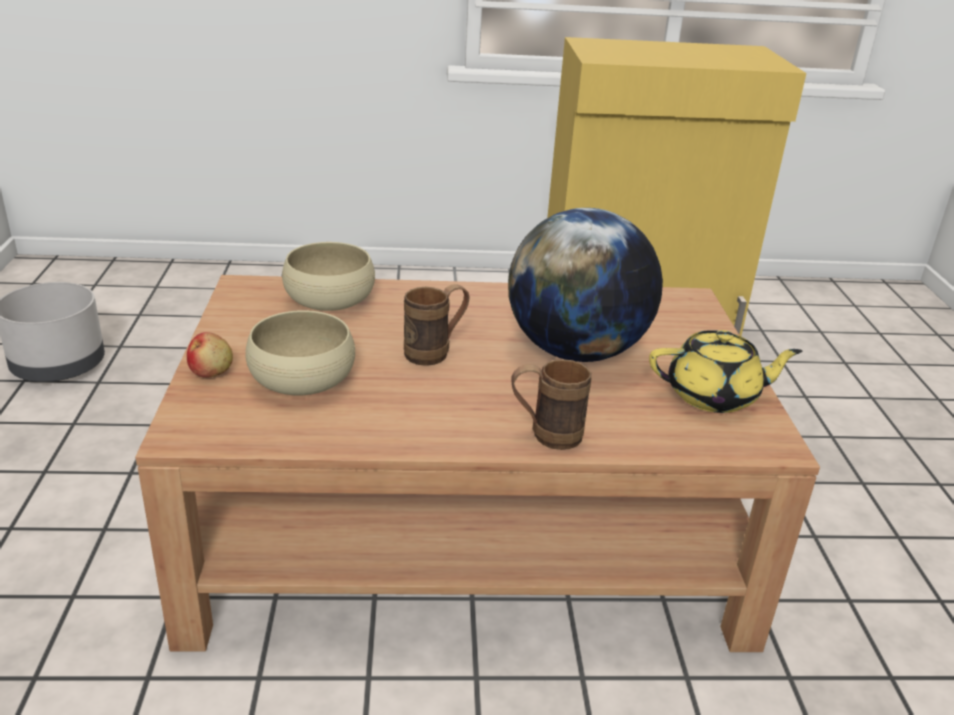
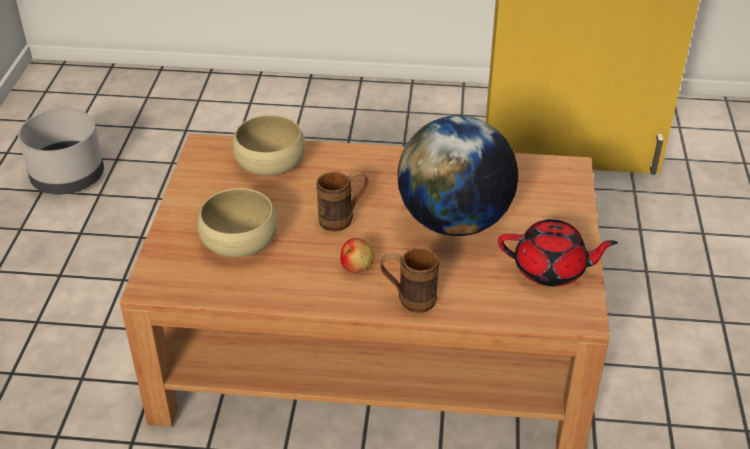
camera: 10 degrees right, 10 degrees up
apple [187,332,233,378] -> apple moved to [340,238,374,273]
yellow teapot [649,330,803,413] -> red teapot [498,219,618,287]

